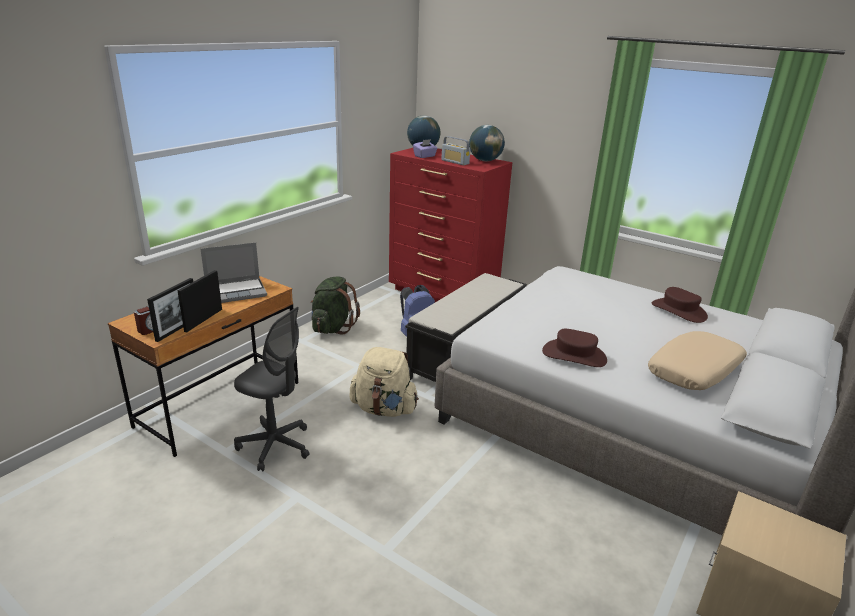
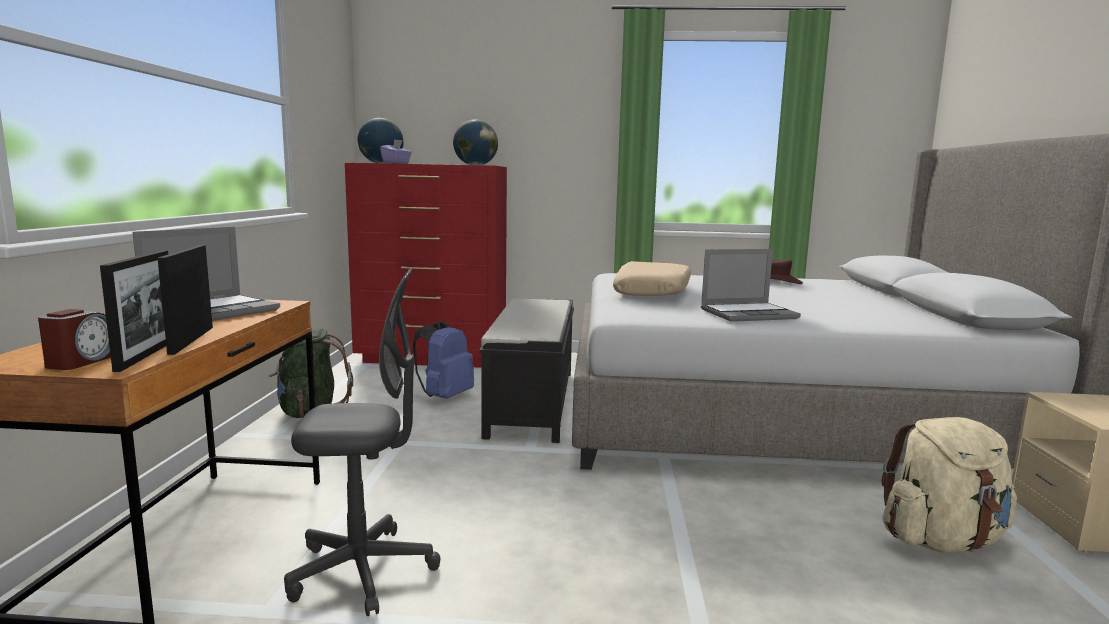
camera: 30 degrees left, 15 degrees down
beige backpack [350,347,419,417] -> beige backpack moved to [881,417,1017,553]
radio [441,136,470,165] -> none
brown hat [542,329,607,367] -> laptop [701,249,801,322]
beige pillow [648,331,747,390] -> beige pillow moved to [613,261,691,296]

